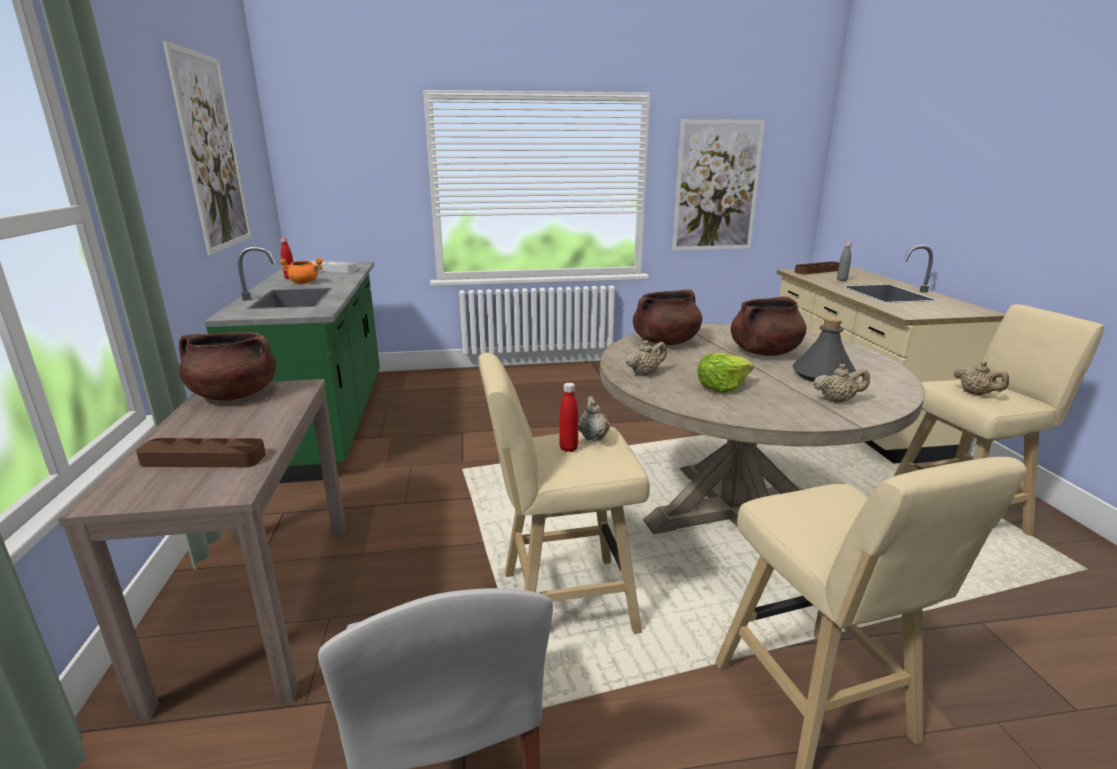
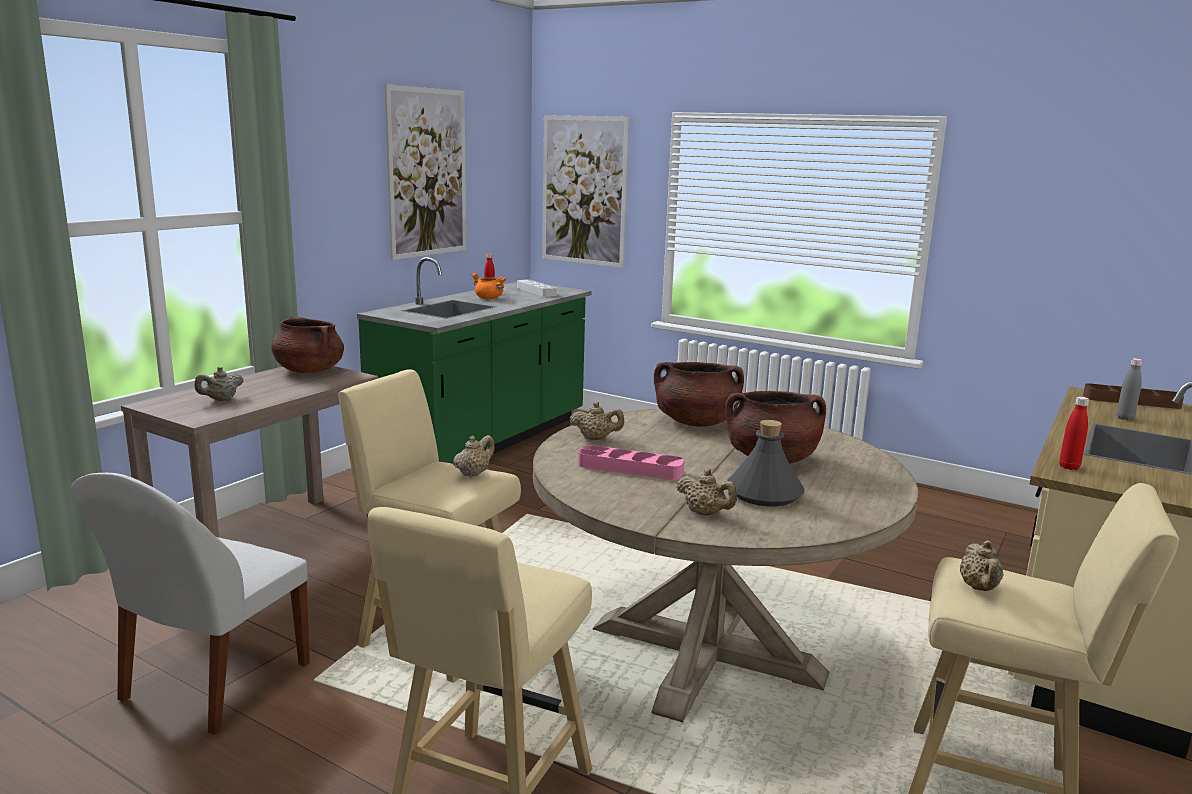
camera: 40 degrees right, 5 degrees down
brown tray [136,438,266,467] -> beige teapot [194,367,244,401]
red bottle [559,383,578,452] -> red bottle moved to [1059,397,1089,470]
picture [672,119,765,250] -> picture moved to [542,115,630,268]
lettuce [697,353,753,393] -> pink tray [578,445,685,480]

